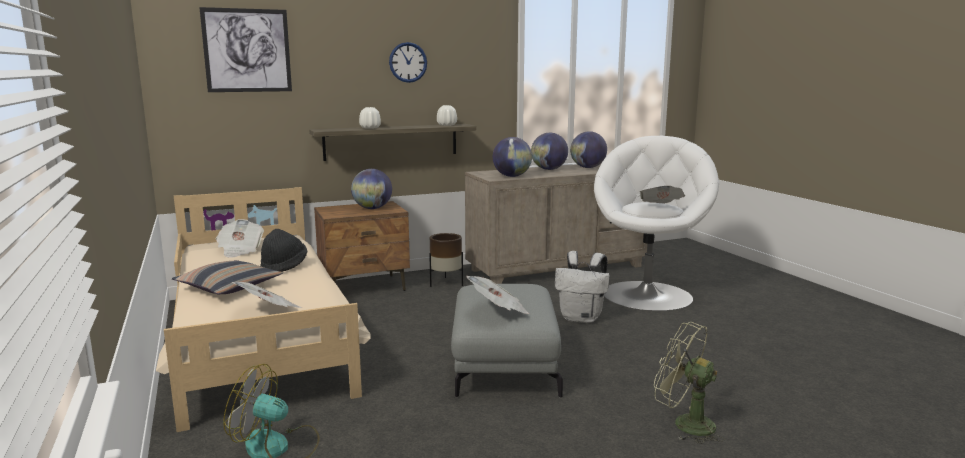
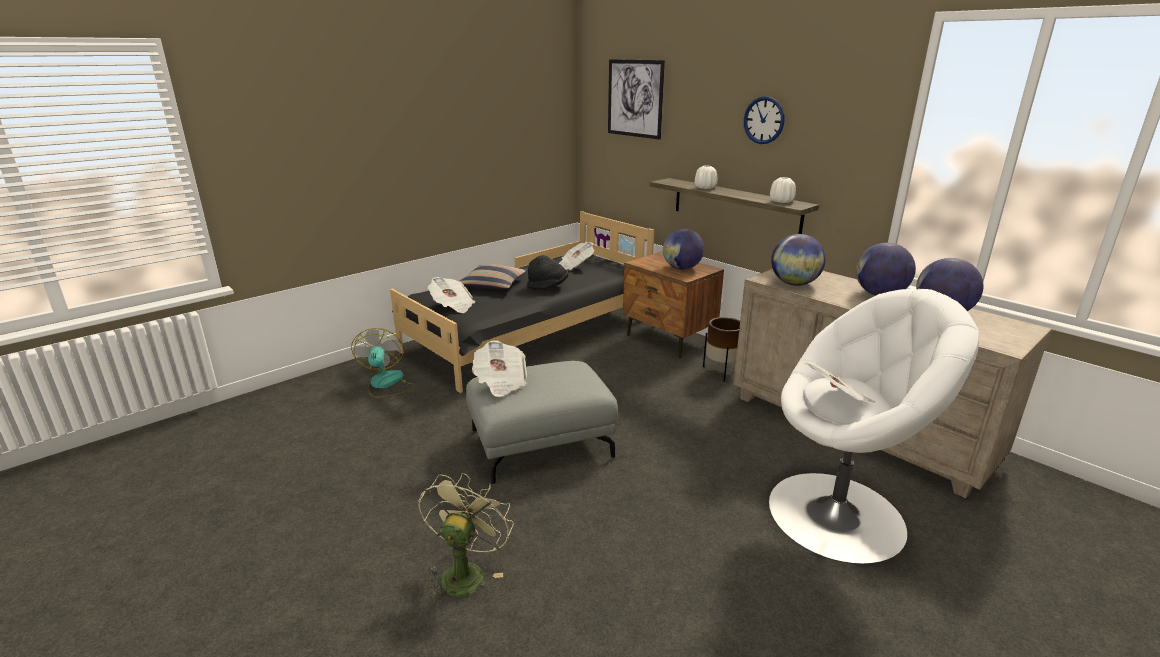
camera: 70 degrees right, 10 degrees up
beige bed [156,187,371,432] -> black bed [390,211,654,393]
white backpack [555,251,610,323] -> none

